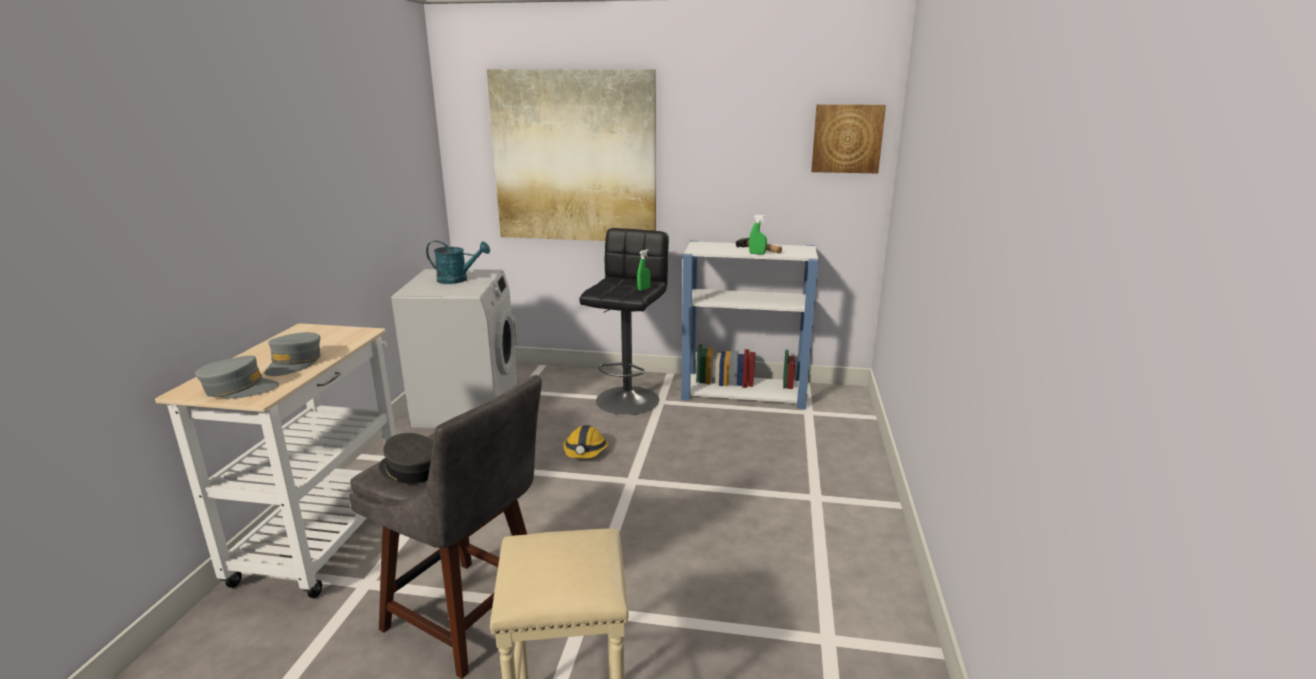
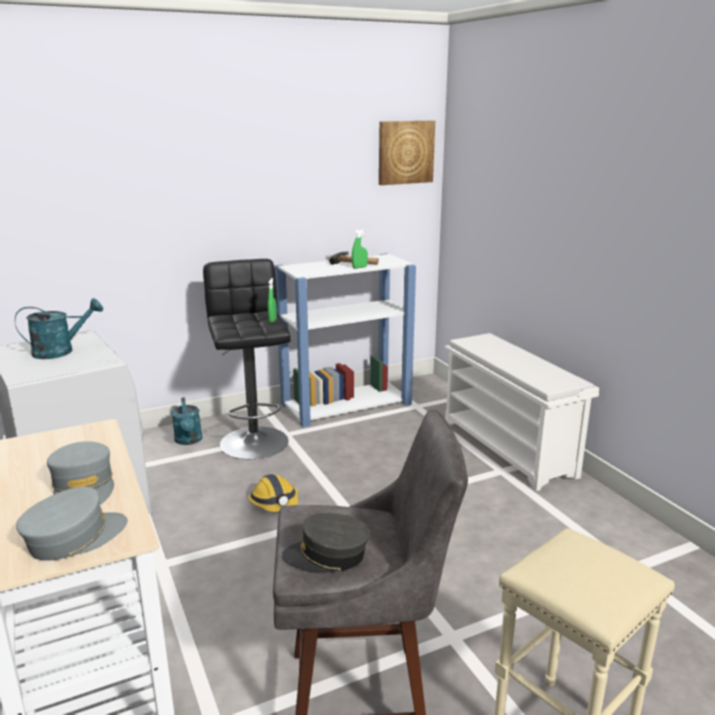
camera: 35 degrees left, 0 degrees up
picture [487,69,656,241] -> none
none -> turquoise watering can [171,397,203,445]
none -> white shoe rack [445,333,599,491]

